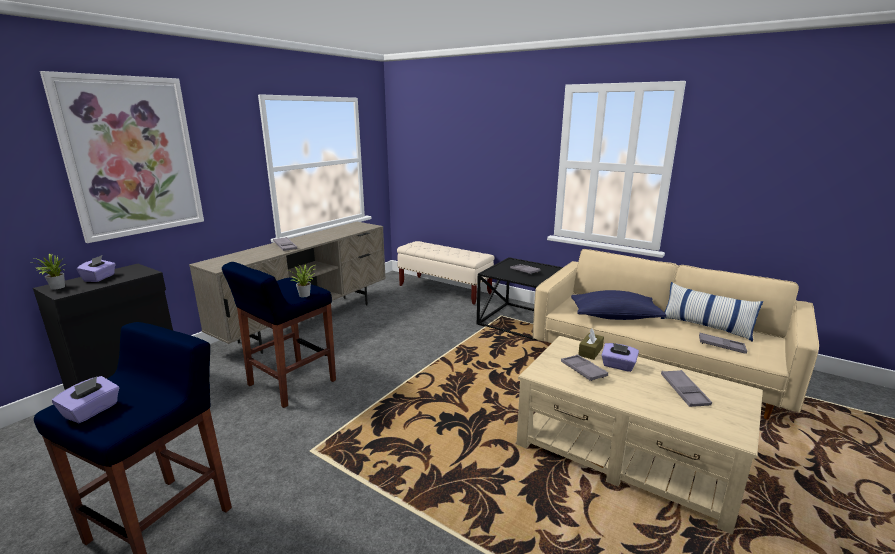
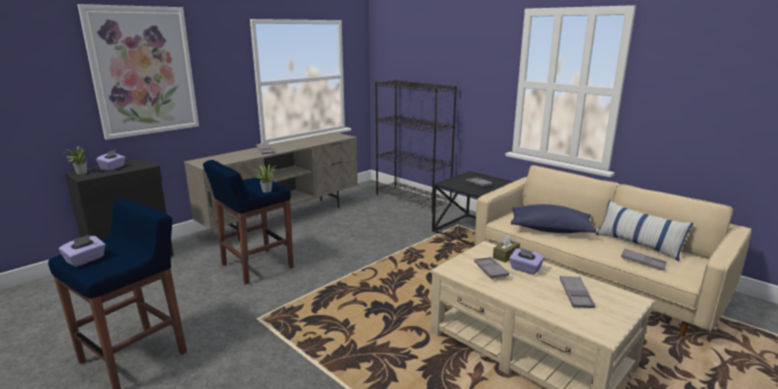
camera: 10 degrees right, 0 degrees up
beige bench [397,241,495,305] -> black bookcase [375,80,457,213]

